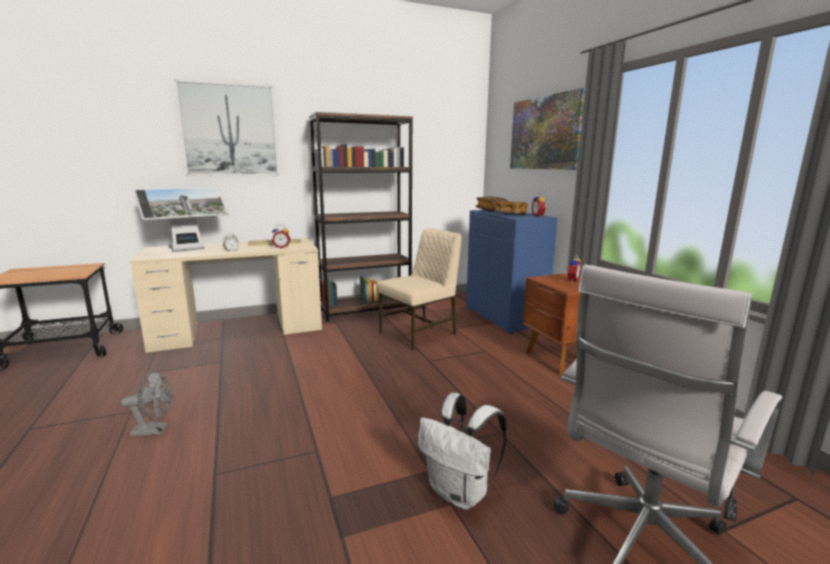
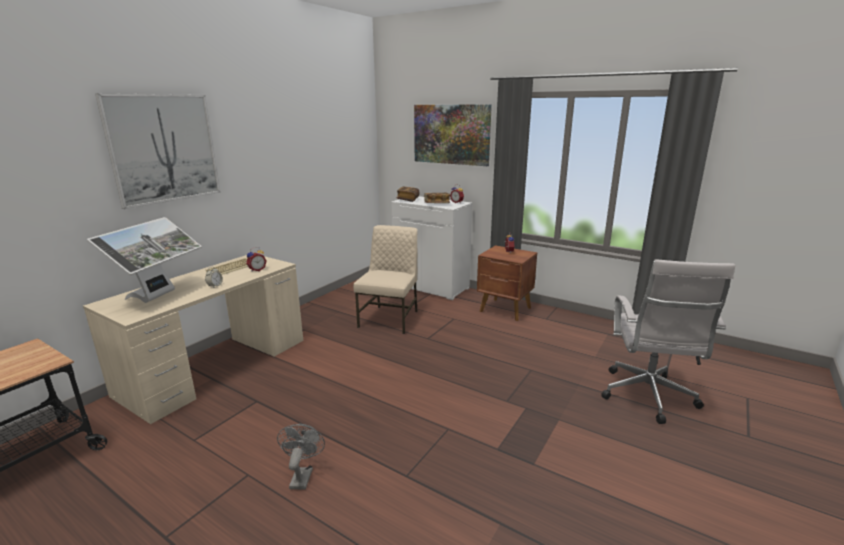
camera: 35 degrees left, 5 degrees up
grey fan [121,371,173,436] -> grey fan turned 45 degrees counterclockwise [277,424,325,490]
brown bookcase [309,112,413,321] -> none
white backpack [418,393,507,510] -> none
blue cabinet [466,210,558,334] -> white cabinet [391,196,472,300]

